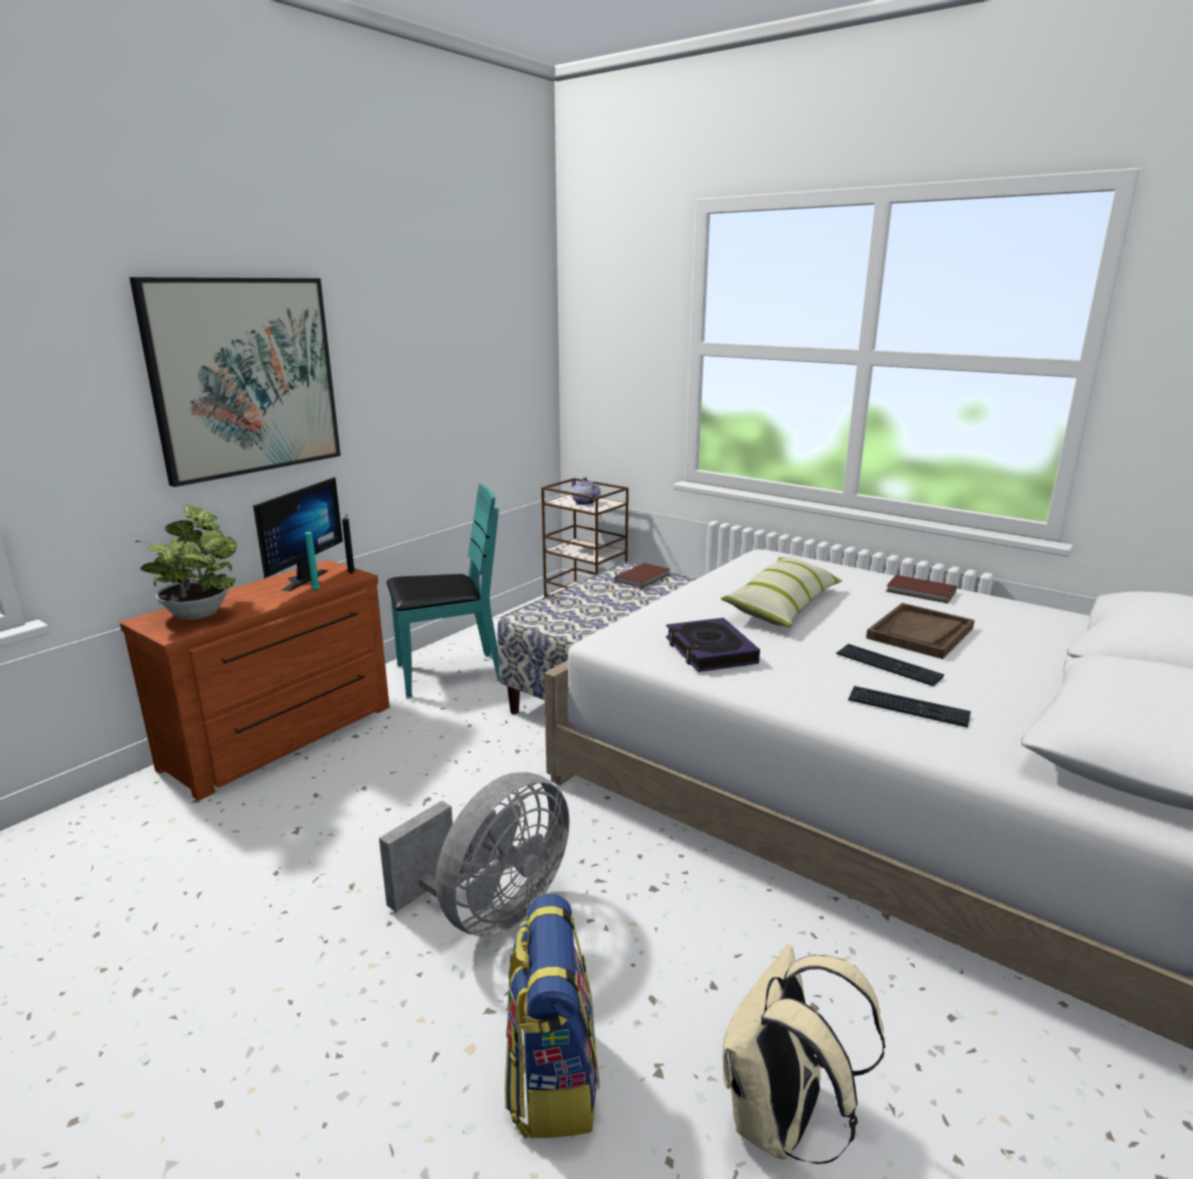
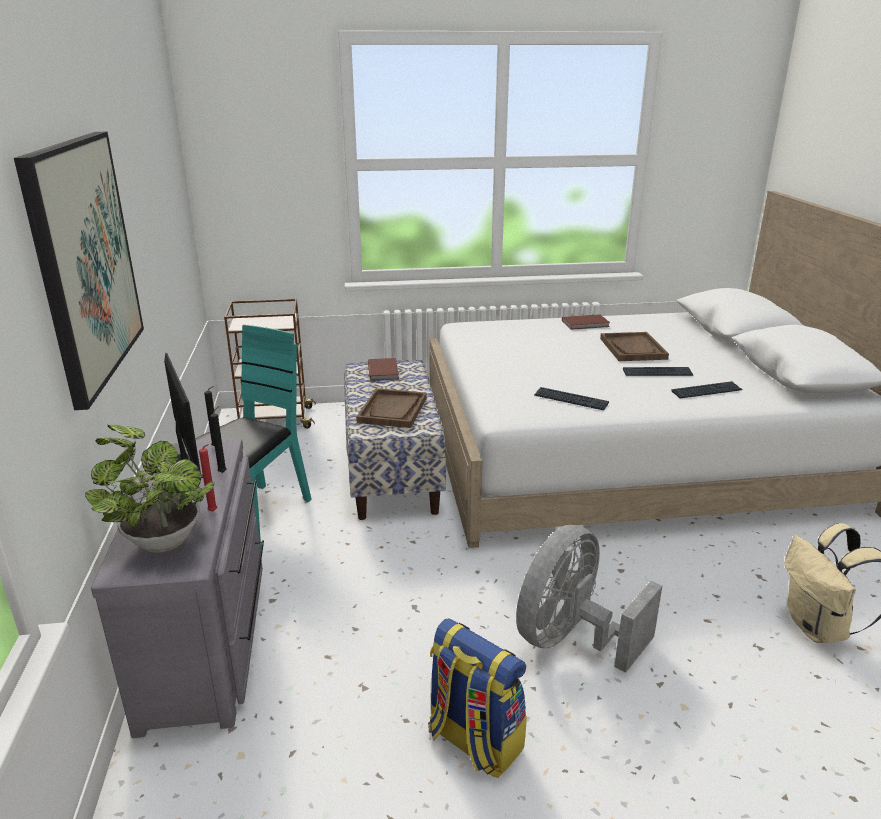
camera: 45 degrees left, 5 degrees up
brown dresser [120,560,390,801] -> grey dresser [91,439,264,738]
turquoise candle [305,526,320,590] -> black candle [210,406,227,473]
grey fan [379,772,570,937] -> grey fan turned 135 degrees counterclockwise [516,525,662,673]
backpack [505,894,599,1139] -> backpack moved to [428,618,527,778]
teapot [570,477,601,505] -> none
book [666,618,760,672] -> keyboard [534,387,609,410]
pillow [721,557,842,627] -> none
none -> red candle [199,444,217,512]
none -> brown tray [356,388,427,428]

